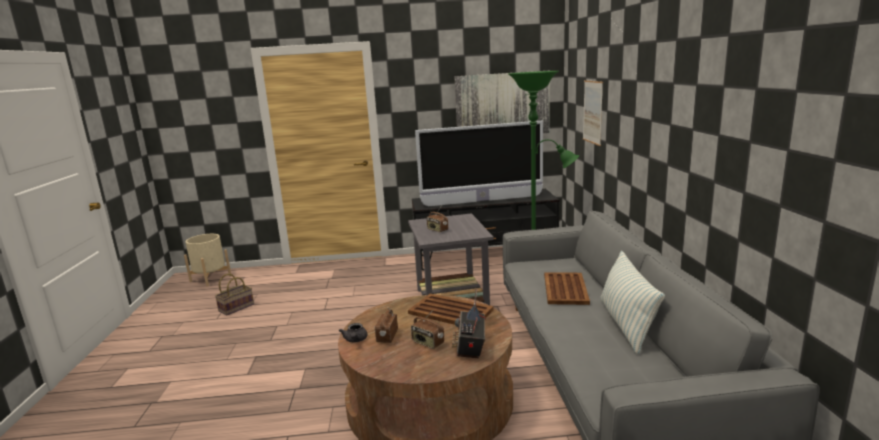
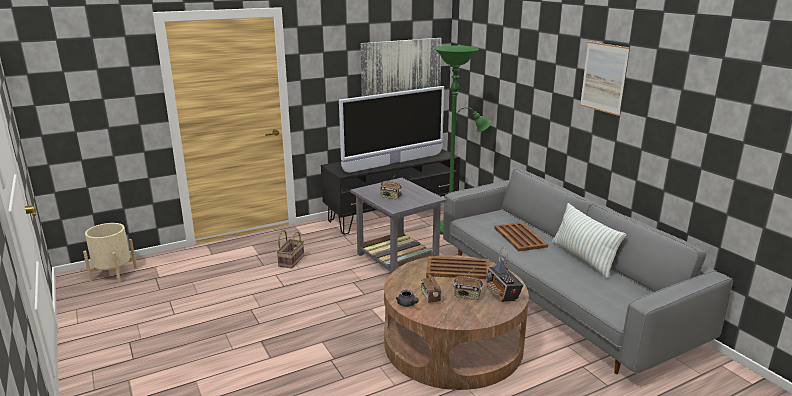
camera: 25 degrees left, 5 degrees up
basket [215,274,254,316] -> basket moved to [276,230,304,269]
picture [583,80,603,146] -> picture moved to [580,41,630,116]

